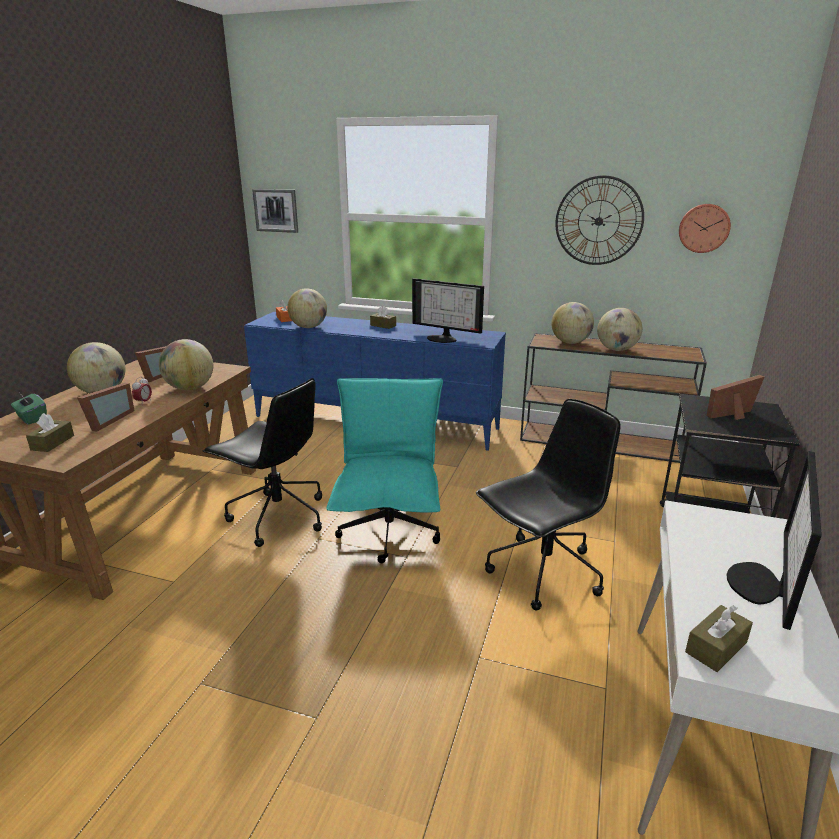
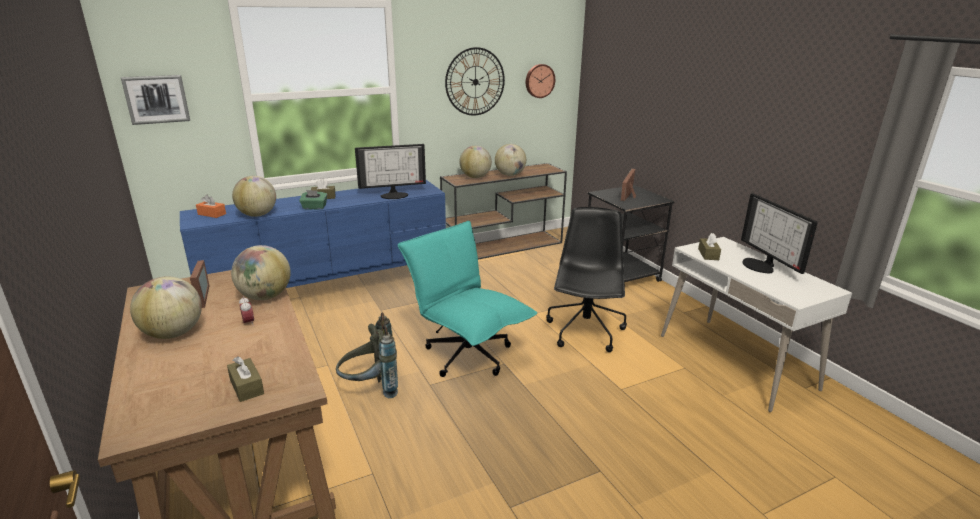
camera: 45 degrees left, 0 degrees up
green tissue box [11,391,47,425] -> green tissue box moved to [299,190,327,209]
picture frame [77,383,134,432] -> none
black office chair [203,378,322,547] -> grey backpack [336,312,398,398]
brown tissue box [685,605,753,672] -> brown tissue box moved to [698,233,721,260]

